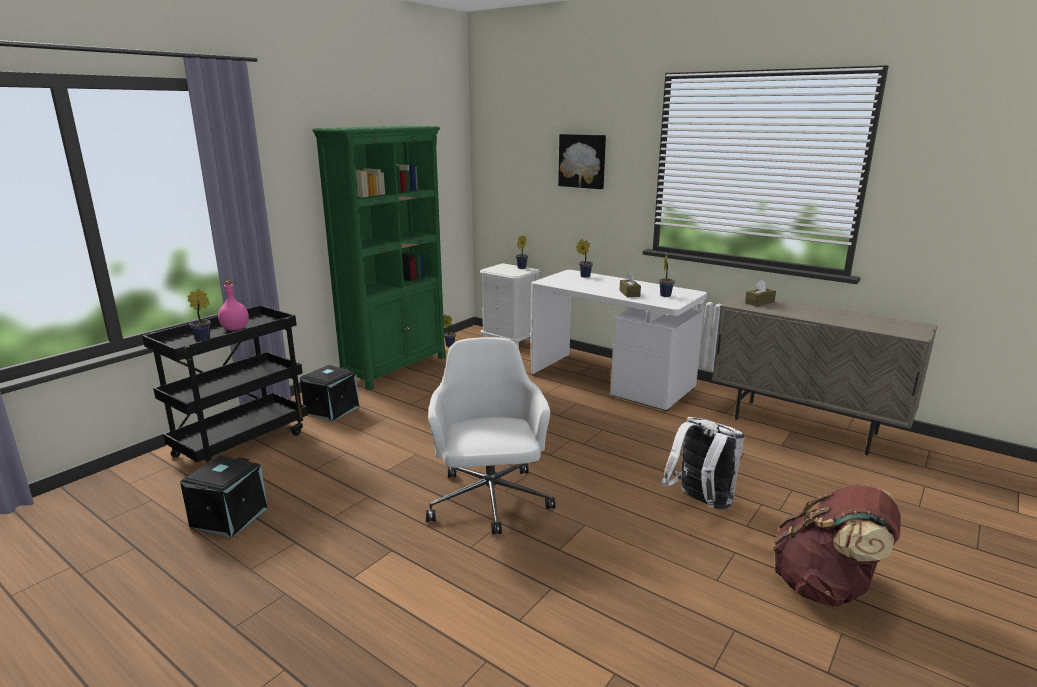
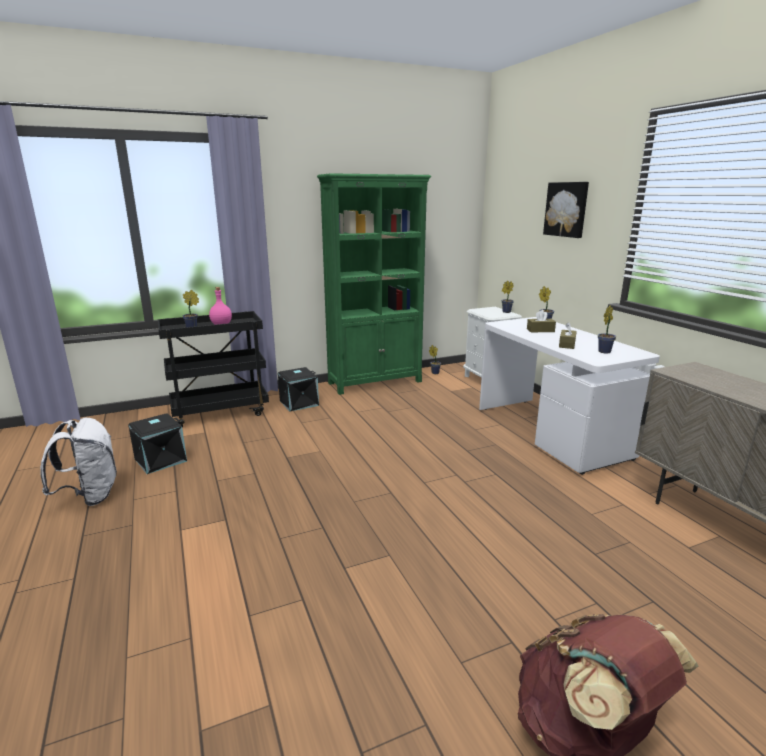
camera: 30 degrees right, 0 degrees up
white office chair [426,337,556,534] -> none
white backpack [662,417,744,510] -> white backpack moved to [40,418,117,506]
brown tissue box [745,280,776,306] -> brown tissue box moved to [527,310,556,332]

